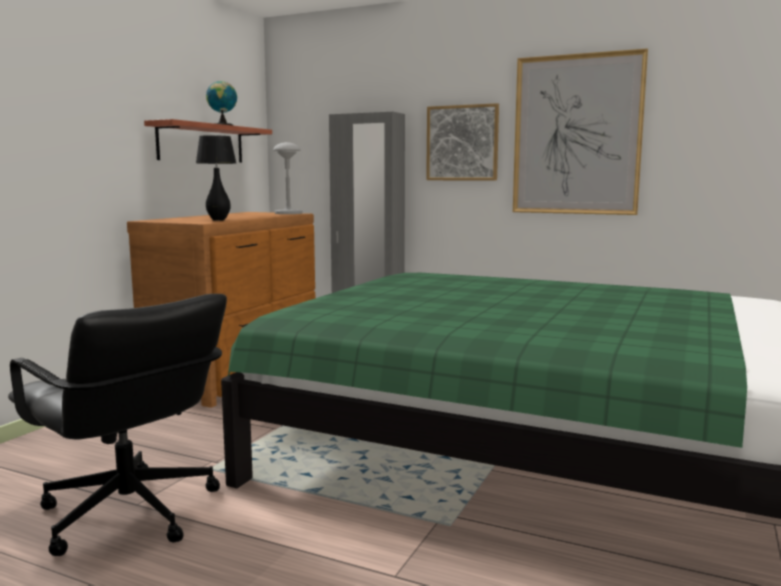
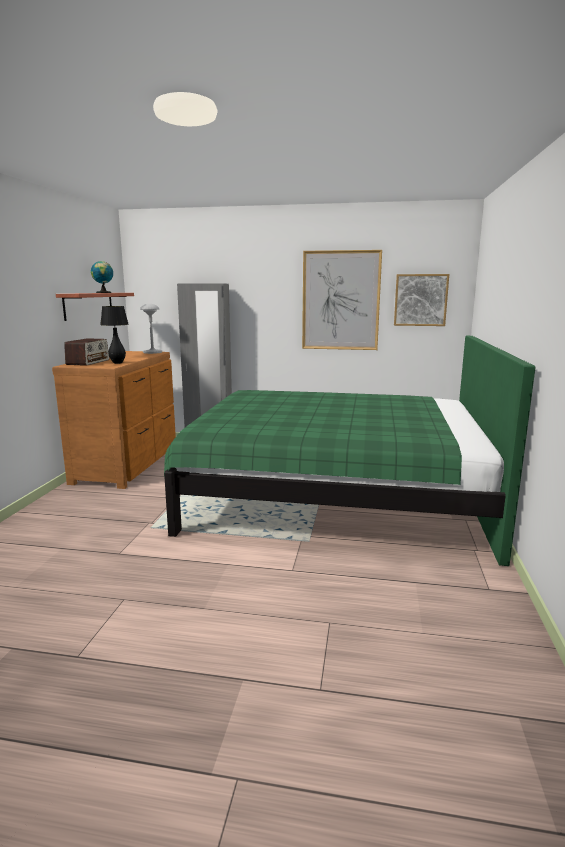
camera: 15 degrees left, 5 degrees up
black office chair [8,294,227,556] -> none
picture [426,103,499,181] -> picture moved to [394,274,449,326]
none -> radio [64,338,109,366]

